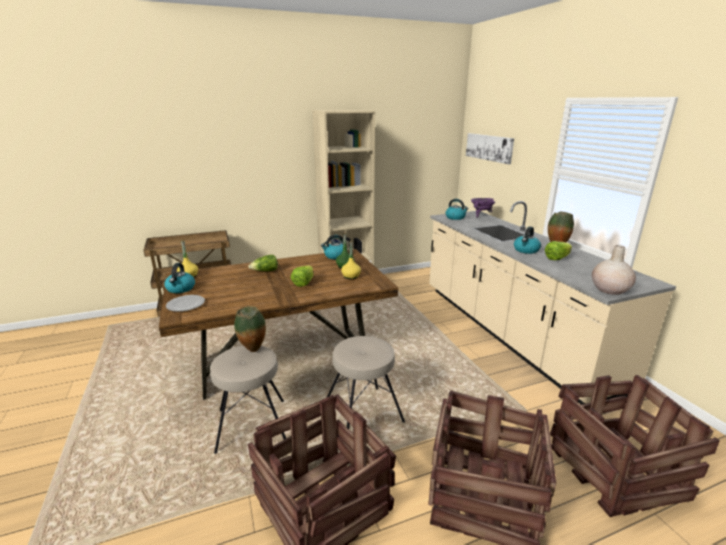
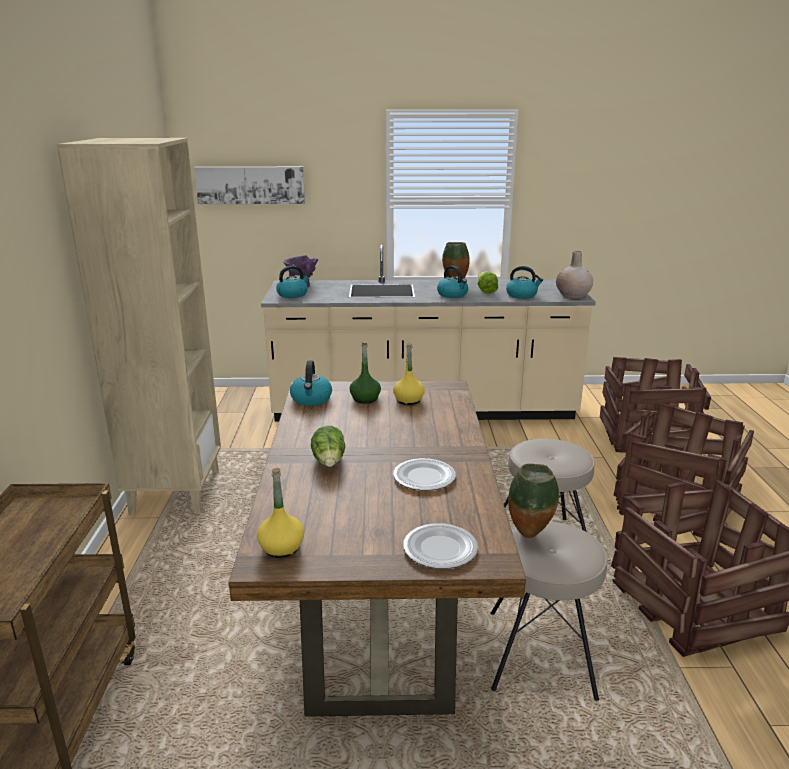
camera: 70 degrees left, 0 degrees up
kettle [164,263,195,293] -> kettle moved to [506,266,543,299]
lettuce [291,265,313,287] -> none
none -> plate [393,458,456,491]

